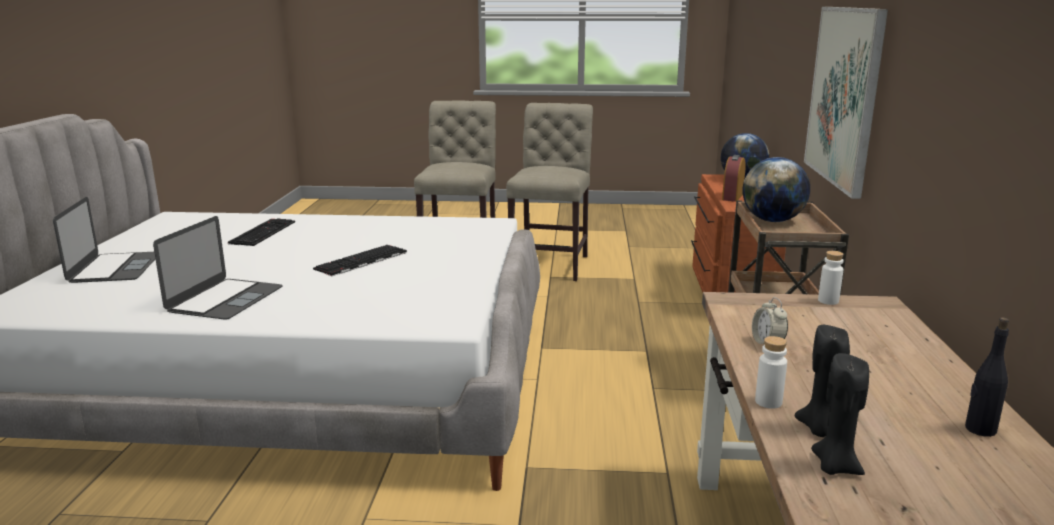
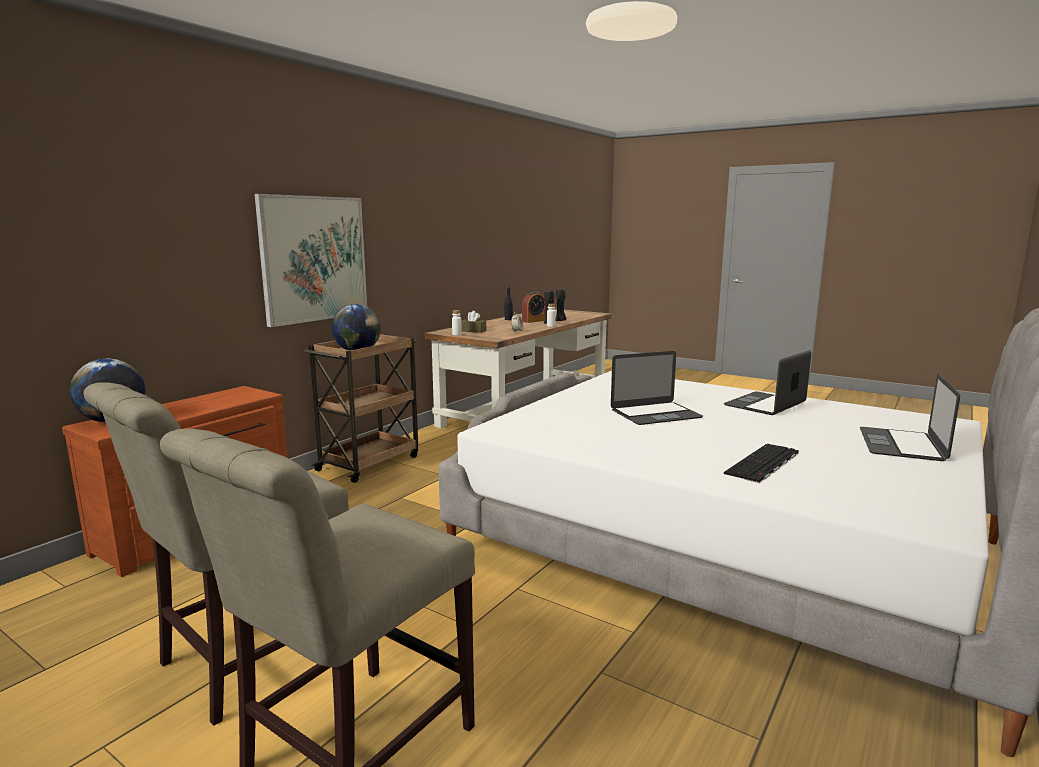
camera: 150 degrees left, 5 degrees down
keyboard [313,245,407,276] -> laptop [611,351,703,425]
alarm clock [722,155,746,202] -> alarm clock moved to [522,292,546,323]
none -> brown tissue box [461,311,486,333]

